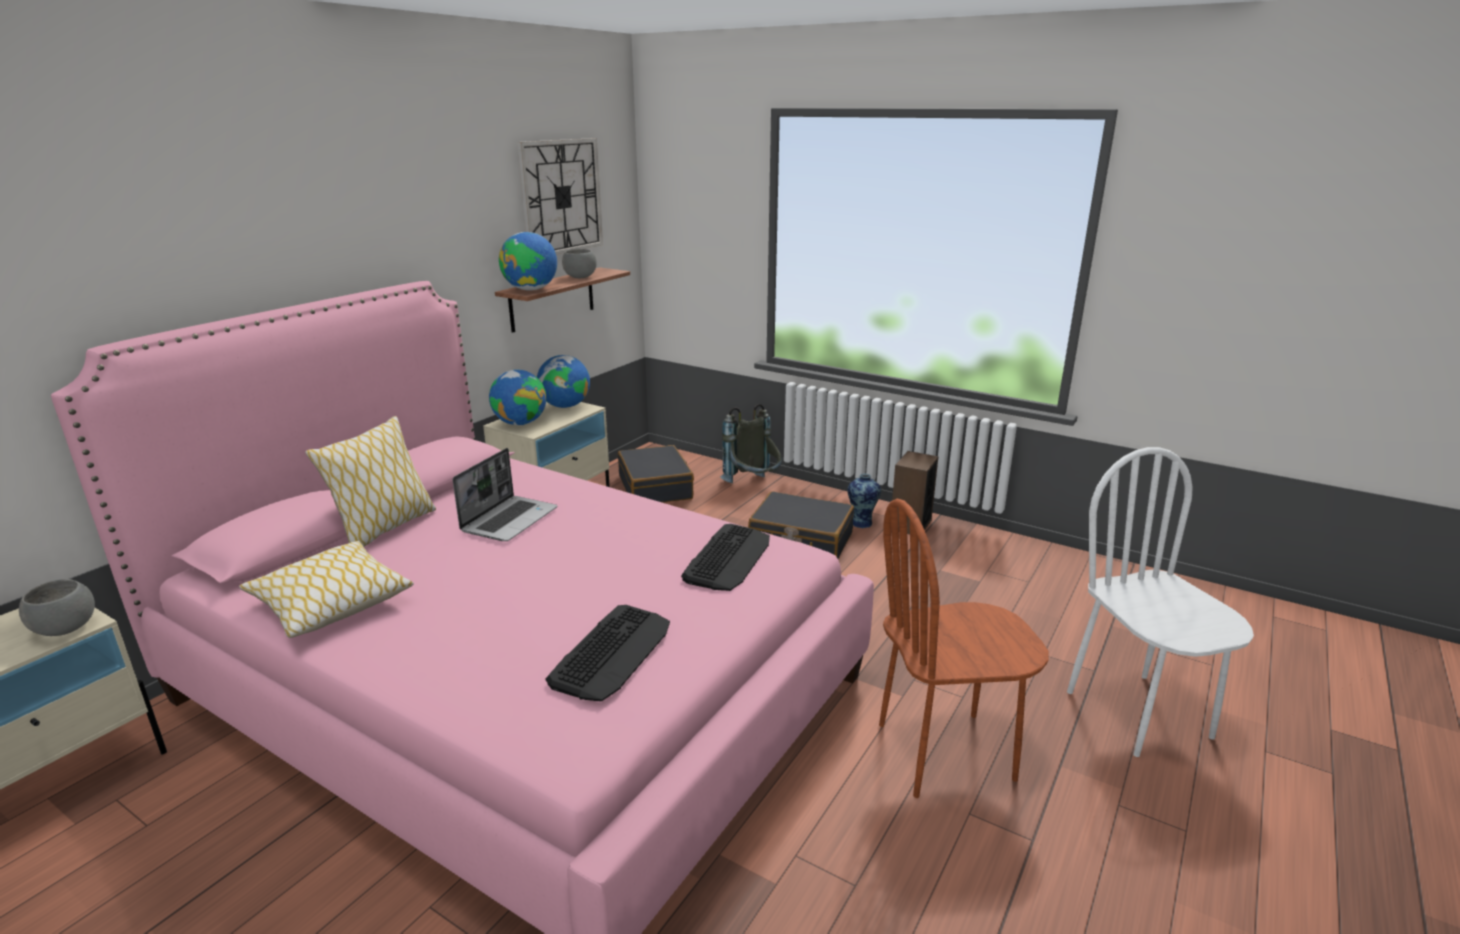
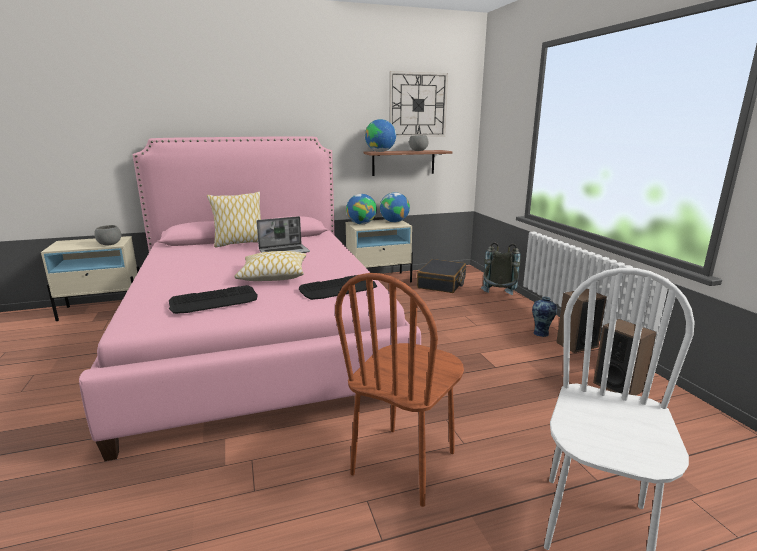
camera: 40 degrees right, 5 degrees down
pillow [239,541,414,638] -> pillow moved to [234,251,306,281]
black suitcase [748,491,854,559] -> none
brown chair [879,499,1049,798] -> brown chair turned 90 degrees counterclockwise [335,273,464,507]
none -> speaker [593,319,657,395]

